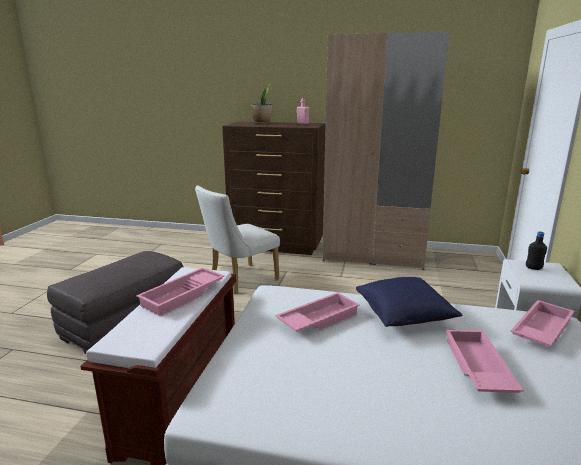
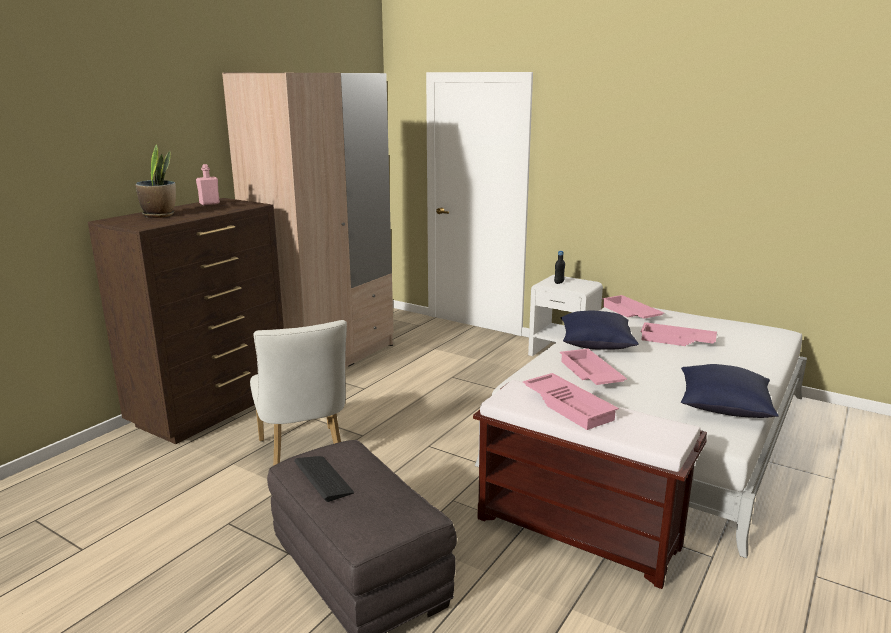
camera: 70 degrees left, 0 degrees up
none -> keyboard [294,456,354,502]
none -> blue pillow [681,364,779,418]

